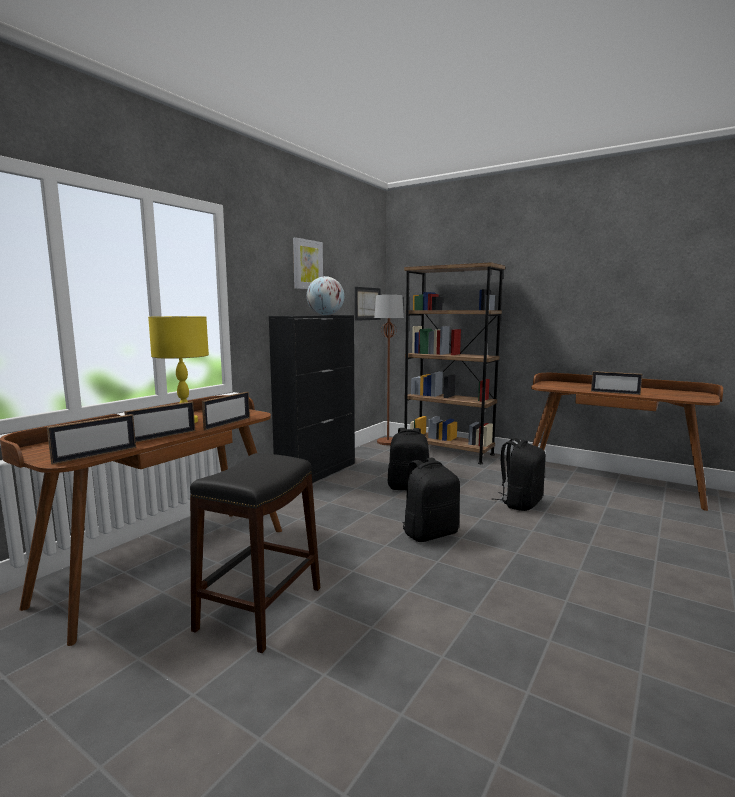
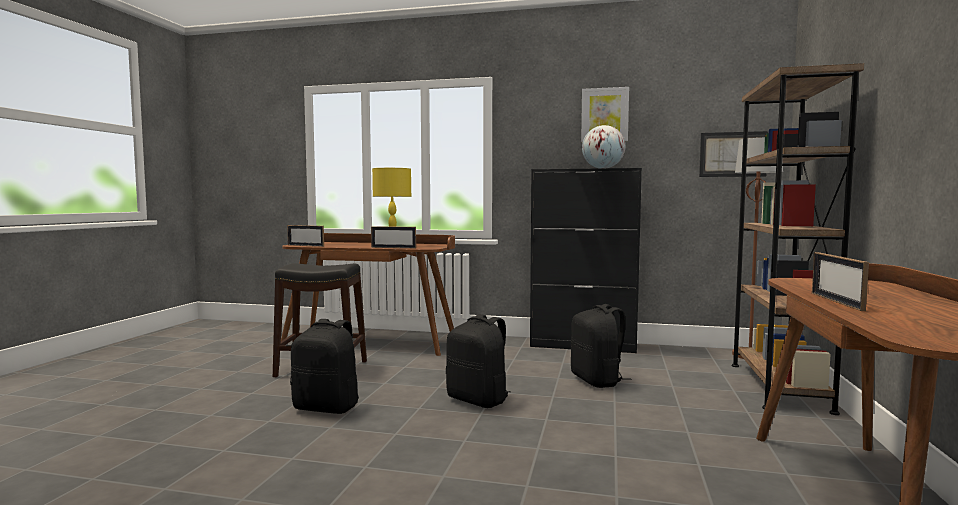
camera: 70 degrees right, 5 degrees down
picture frame [124,402,195,442] -> none
black backpack [492,438,546,511] -> black backpack moved to [290,319,359,414]

